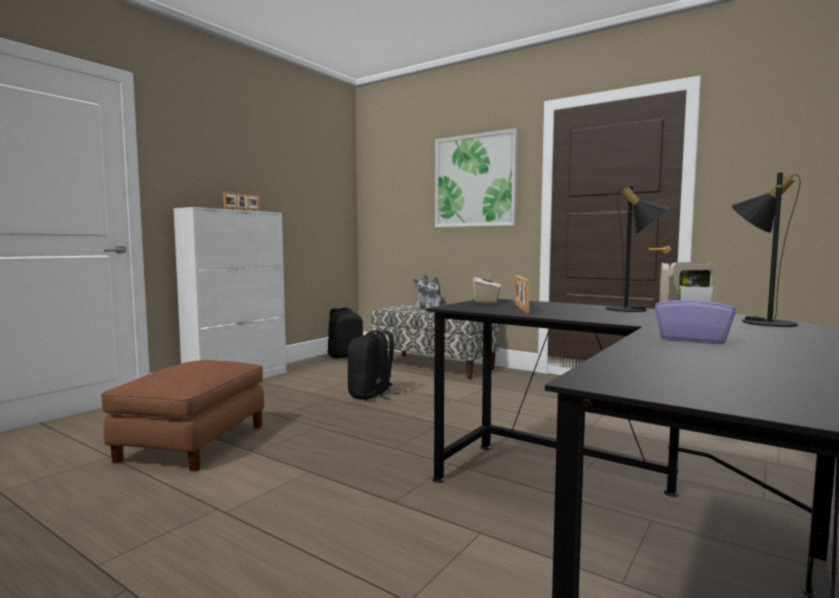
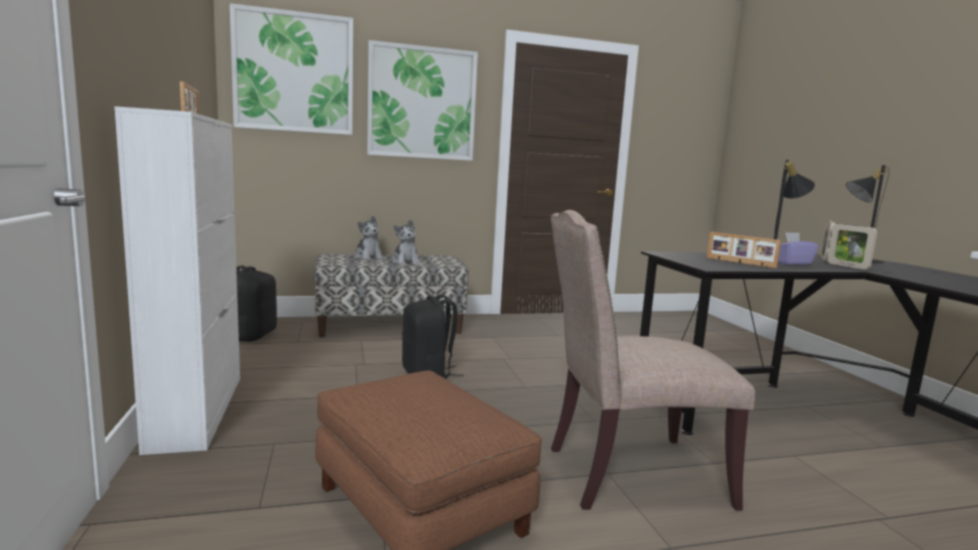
camera: 50 degrees left, 5 degrees up
beige tissue box [473,271,501,303] -> none
purple tissue box [655,286,735,344] -> purple tissue box moved to [778,232,819,265]
none -> picture [230,3,353,135]
none -> beige chair [551,210,755,511]

